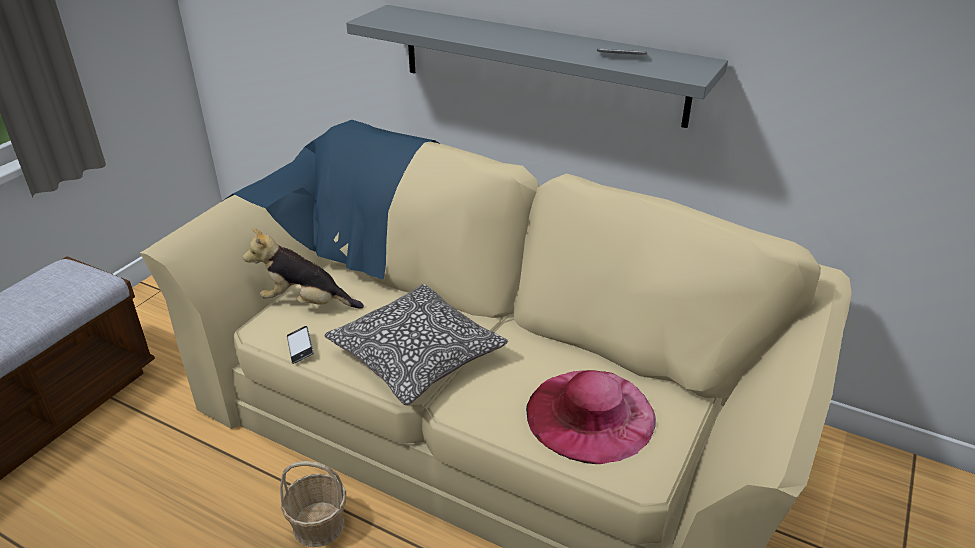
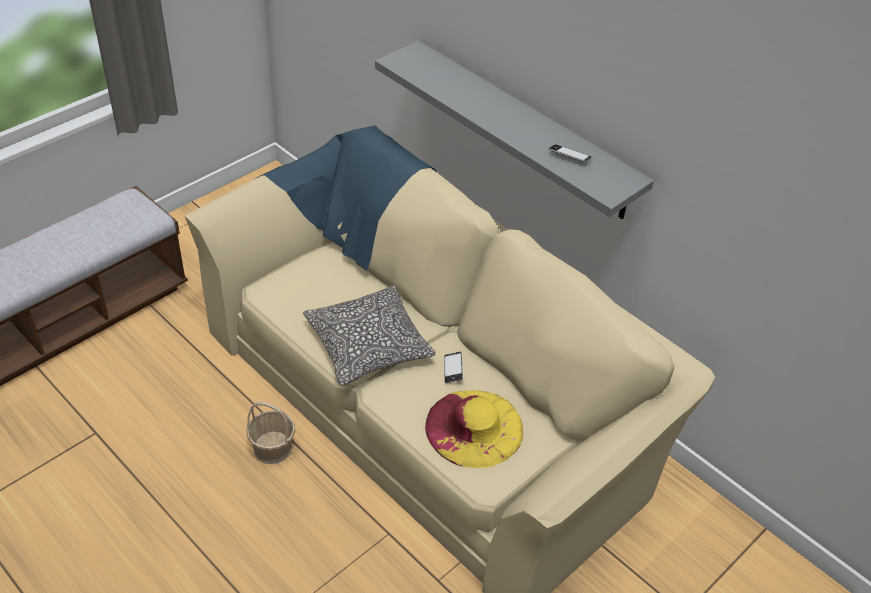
camera: 15 degrees right, 10 degrees up
plush toy [243,228,364,309] -> none
phone [287,326,313,364] -> phone moved to [444,352,463,383]
pink hat [526,370,656,464] -> yellow hat [425,390,523,468]

